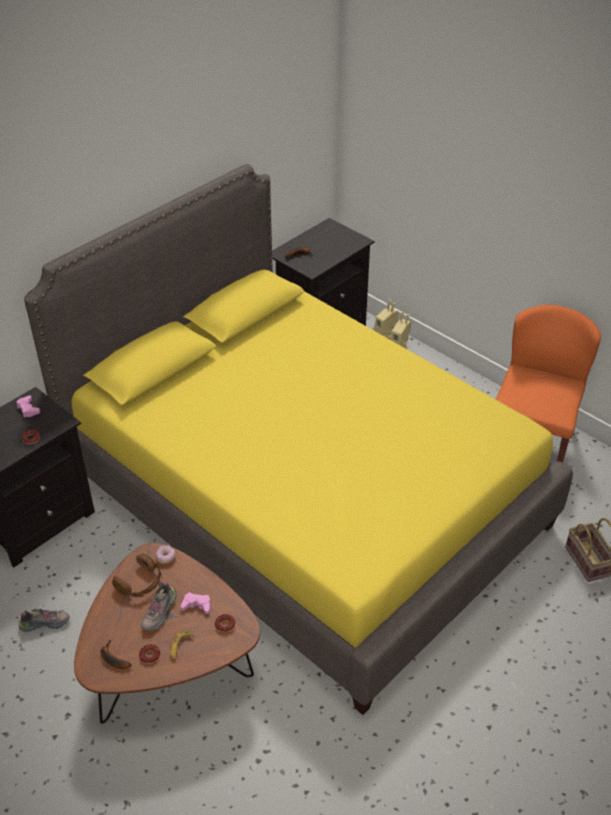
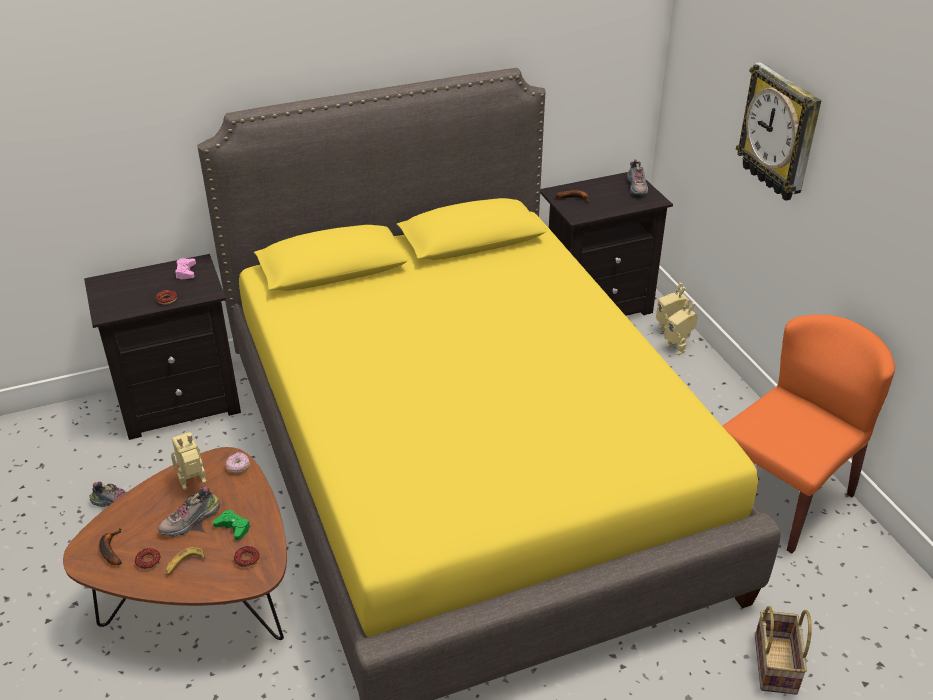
camera: 25 degrees right, 5 degrees down
brown headphones [112,554,162,597] -> toy robot [171,432,206,490]
pink game controller [180,592,210,614] -> green game controller [213,510,250,540]
none -> shoe [627,159,648,196]
none -> wall clock [736,62,822,201]

